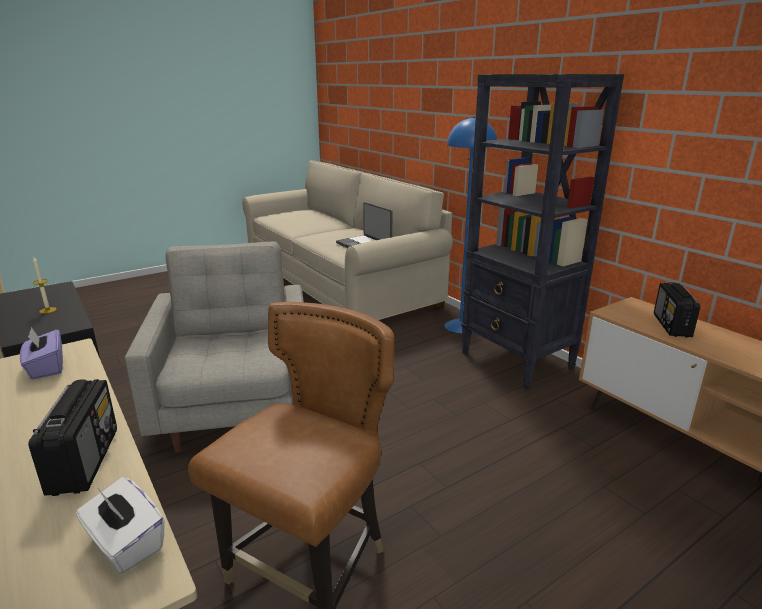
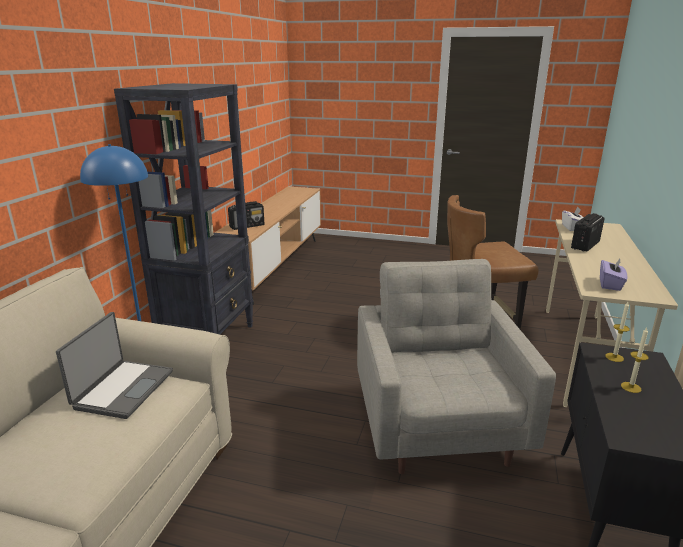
camera: 130 degrees left, 0 degrees up
grey armchair [125,242,304,452] -> grey armchair turned 135 degrees clockwise [357,259,556,474]
none -> candle [605,302,630,362]

